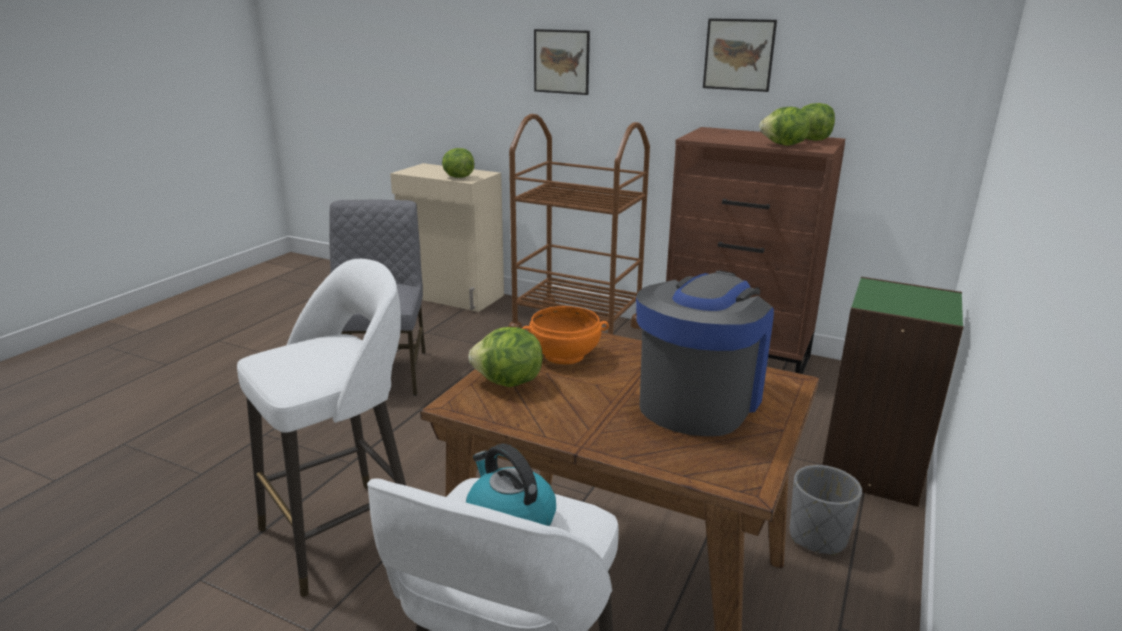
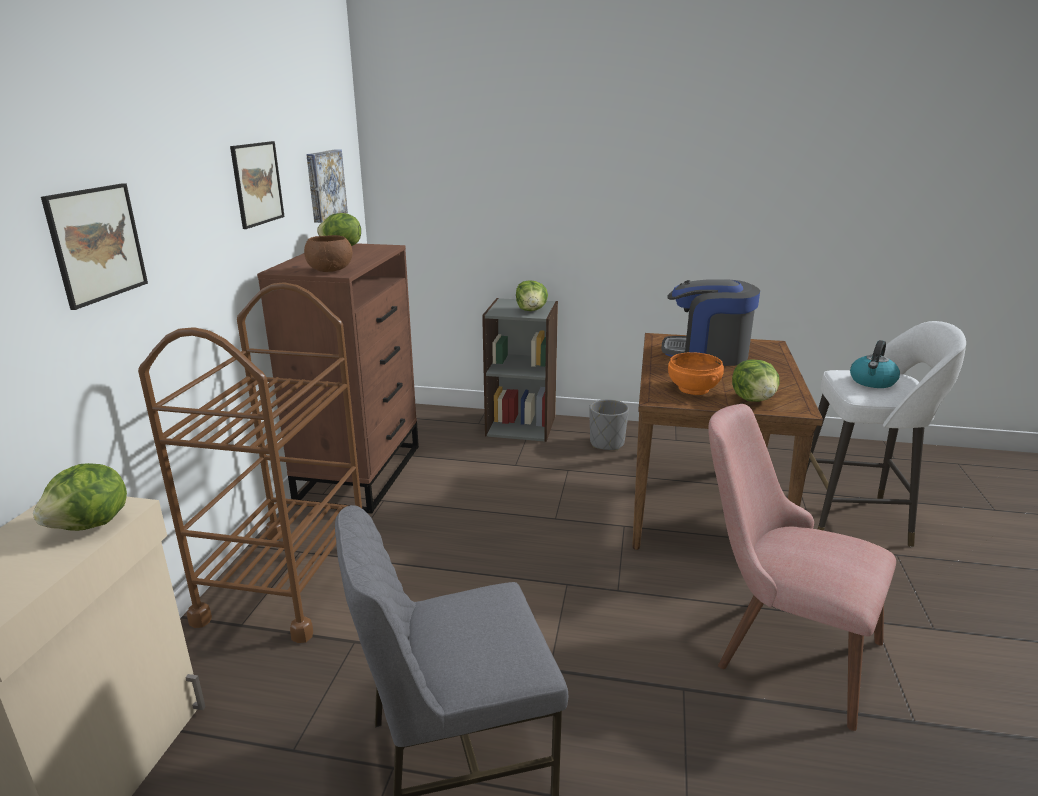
camera: 105 degrees left, 0 degrees up
white stool [237,259,406,597] -> pink chair [709,404,896,731]
lettuce [759,107,810,146] -> lettuce moved to [516,280,548,311]
green bookcase [822,277,963,507] -> grey bookcase [482,298,558,442]
none -> brown bowl [304,235,352,272]
none -> picture [306,149,348,223]

